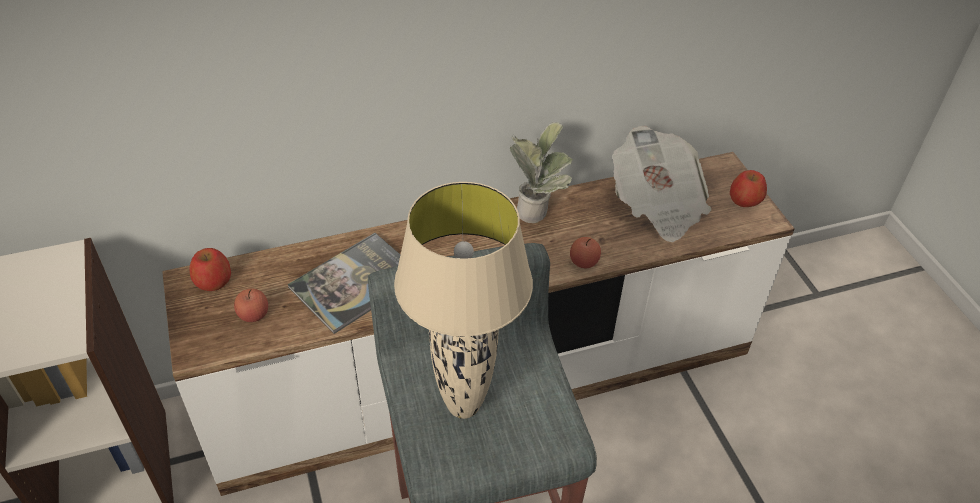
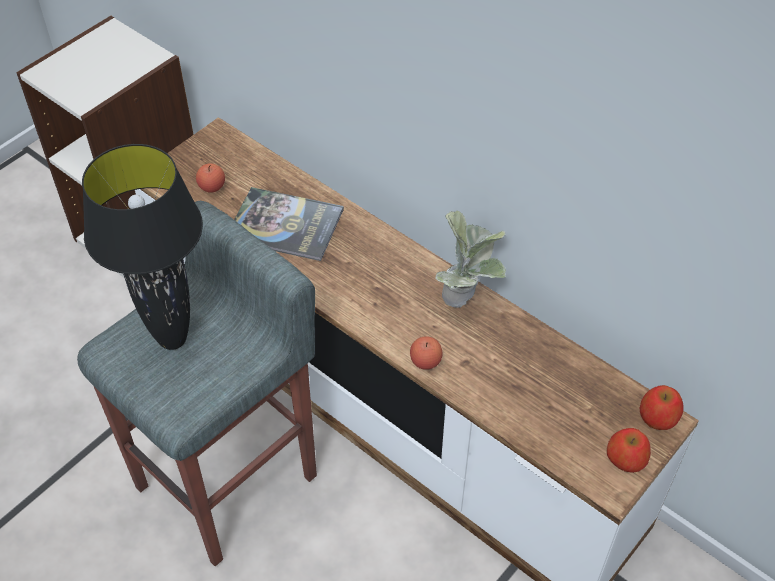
camera: 60 degrees right, 5 degrees up
apple [190,248,231,291] -> apple moved to [640,385,684,430]
beige table lamp [394,182,533,419] -> black table lamp [82,144,203,350]
newspaper [612,126,711,242] -> none

